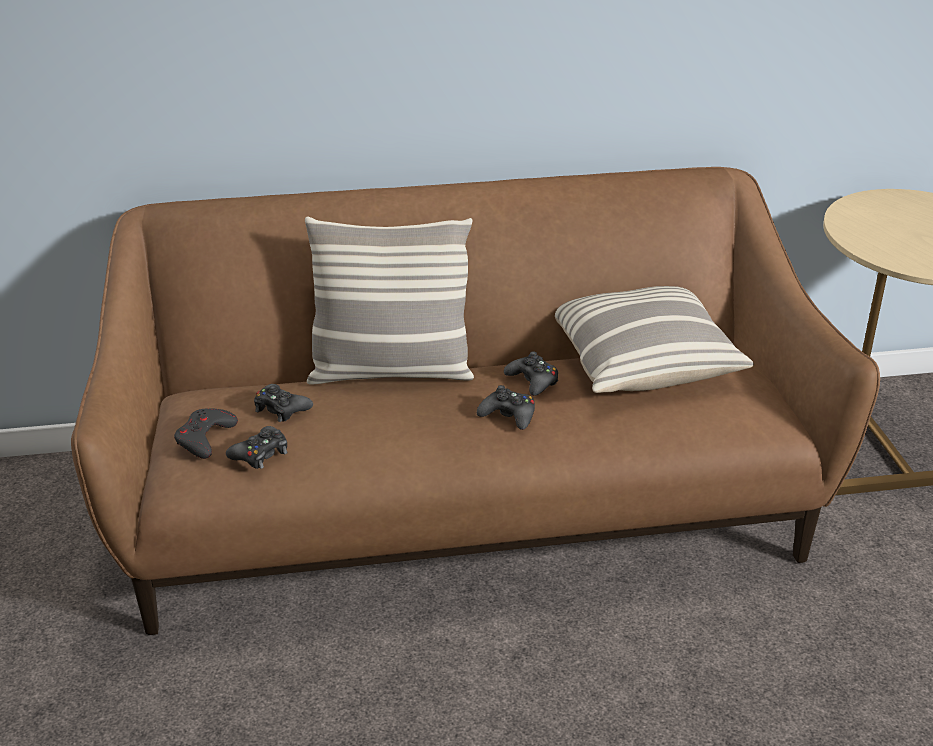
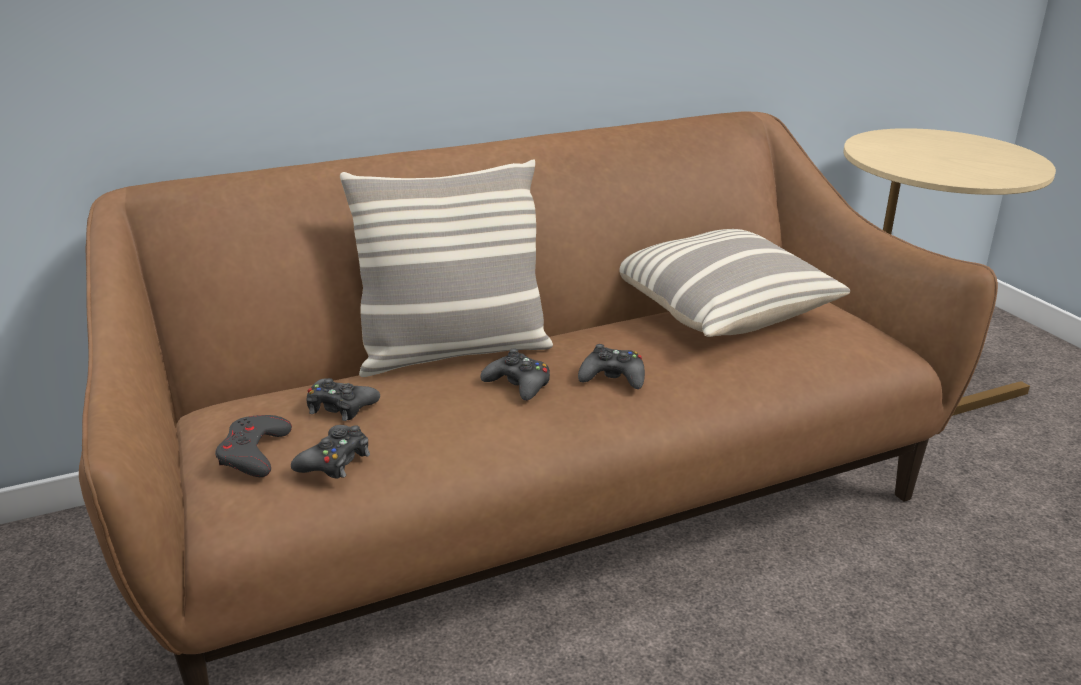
camera: 15 degrees left, 5 degrees down
black game controller [504,351,558,396] -> black game controller moved to [480,348,550,401]

